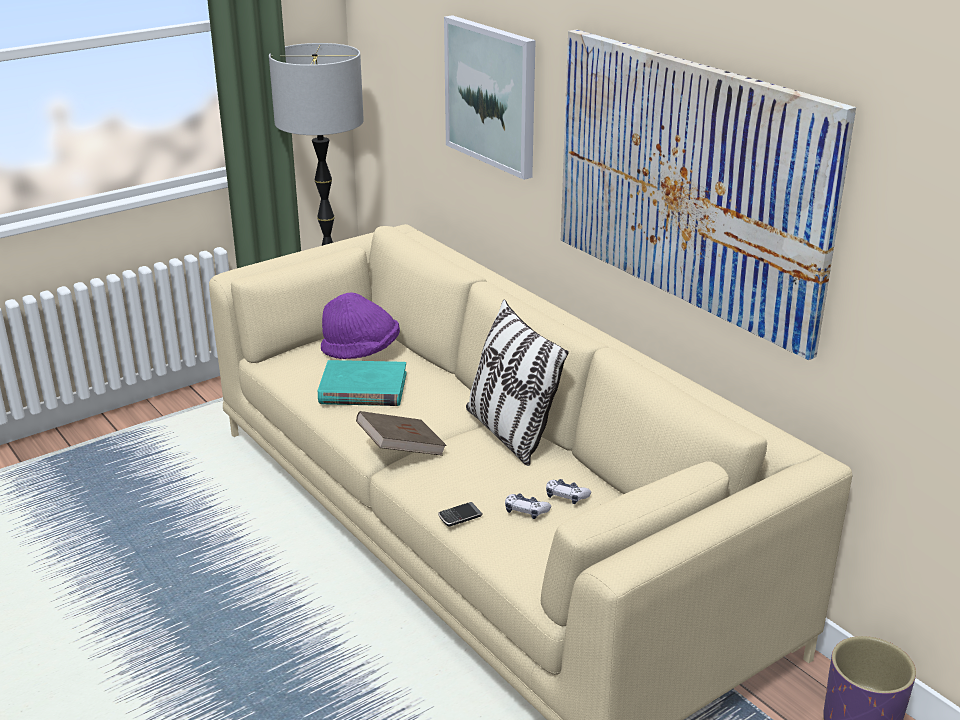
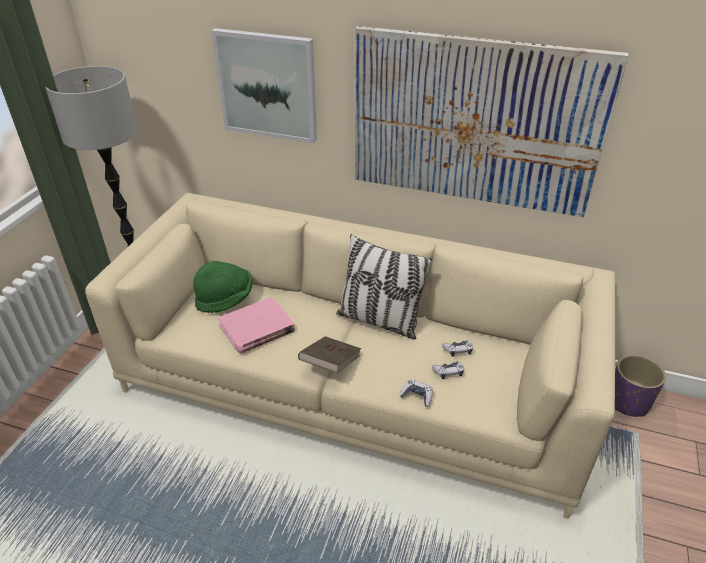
camera: 35 degrees left, 10 degrees up
turquoise book [318,360,407,406] -> pink book [218,297,295,353]
purple hat [321,292,400,359] -> green hat [193,261,253,313]
phone [438,502,483,527] -> game controller [399,379,433,407]

